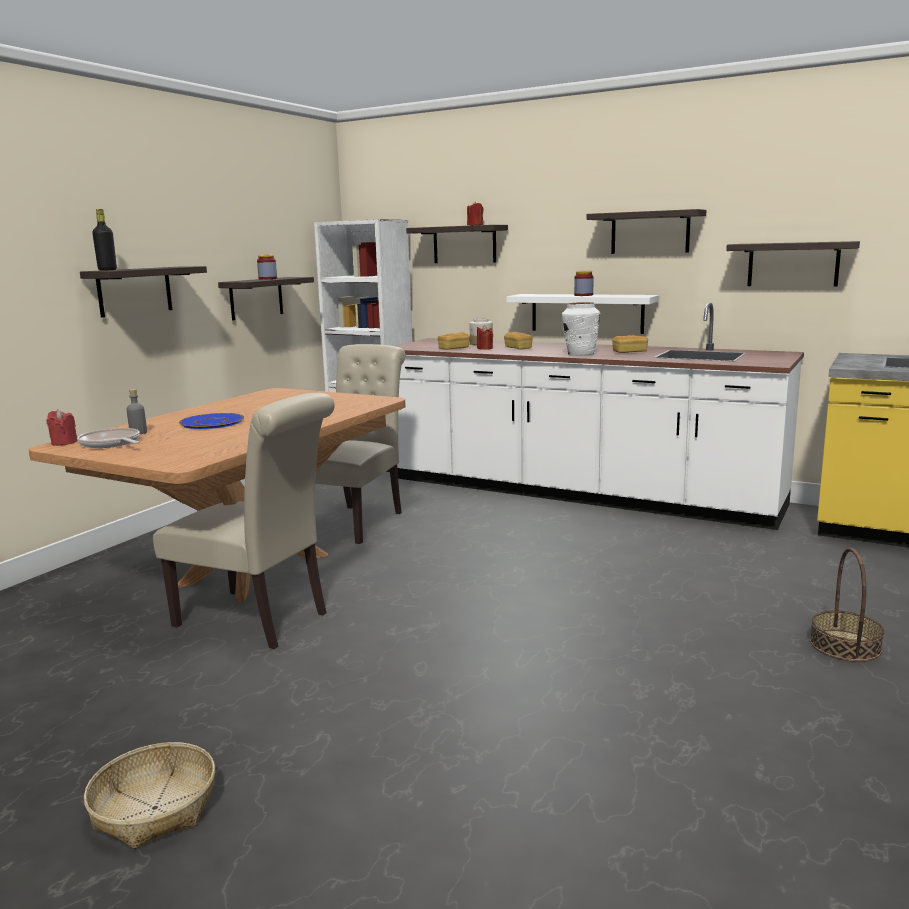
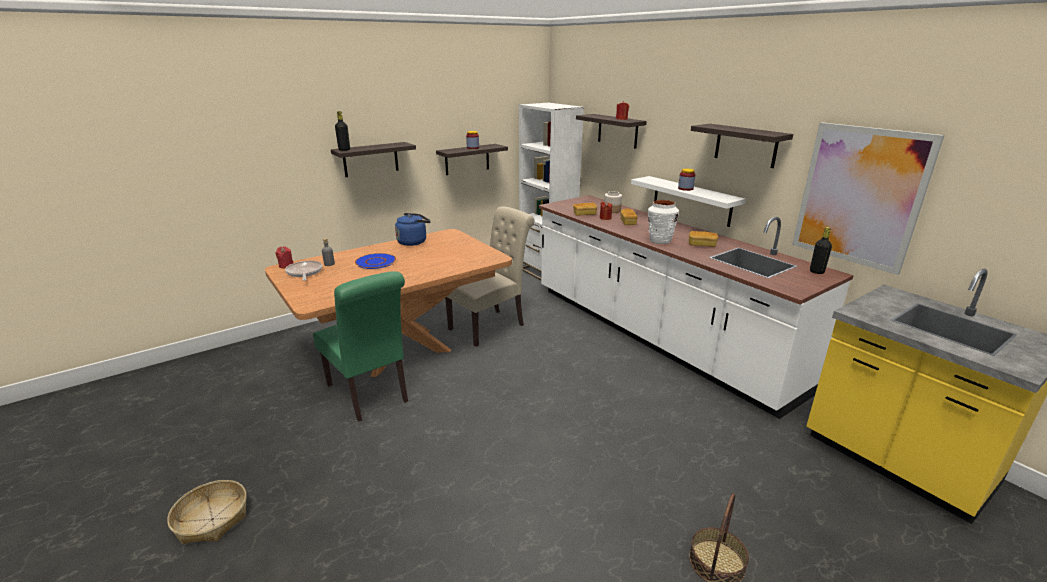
camera: 25 degrees right, 10 degrees up
beige chair [153,393,335,649] -> green chair [313,271,408,422]
shelf [726,241,860,286] -> picture [792,122,945,275]
none -> blue kettle [395,213,431,246]
none -> black bottle [810,227,832,274]

